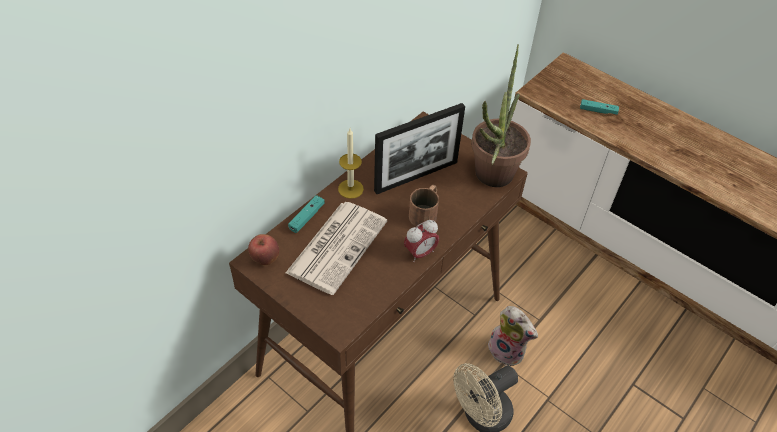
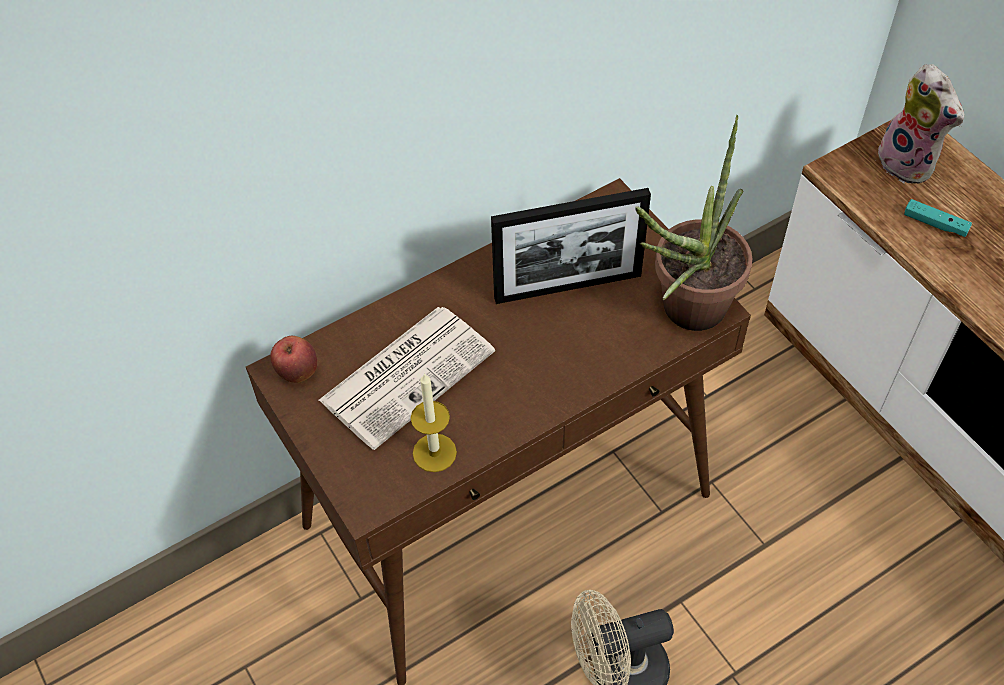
camera: 20 degrees right, 5 degrees up
turquoise game controller [288,195,325,233] -> none
candle [338,129,364,199] -> candle moved to [411,373,457,472]
alarm clock [404,220,439,262] -> none
brown mug [409,185,439,227] -> none
plush toy [486,306,538,366] -> plush toy moved to [878,64,964,184]

